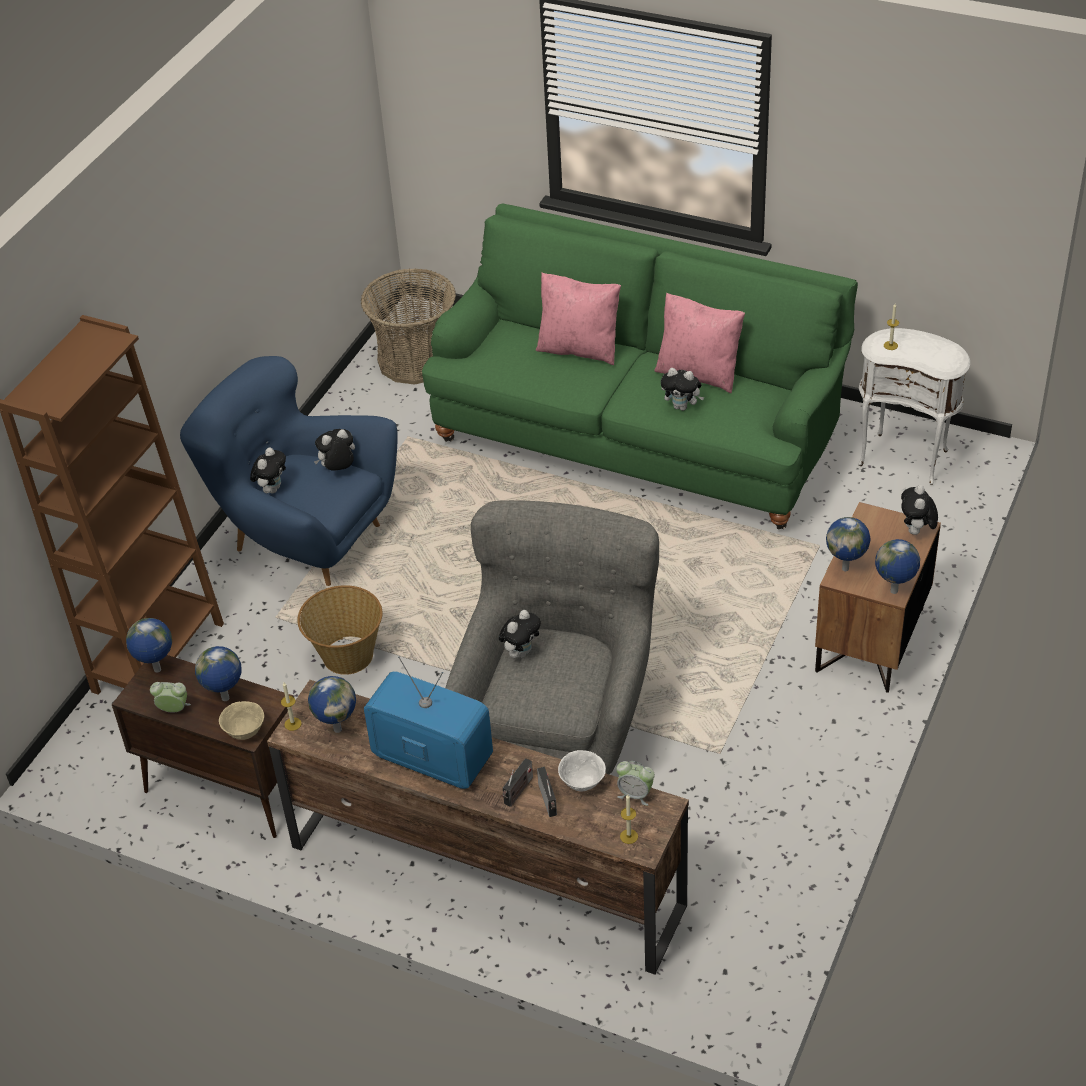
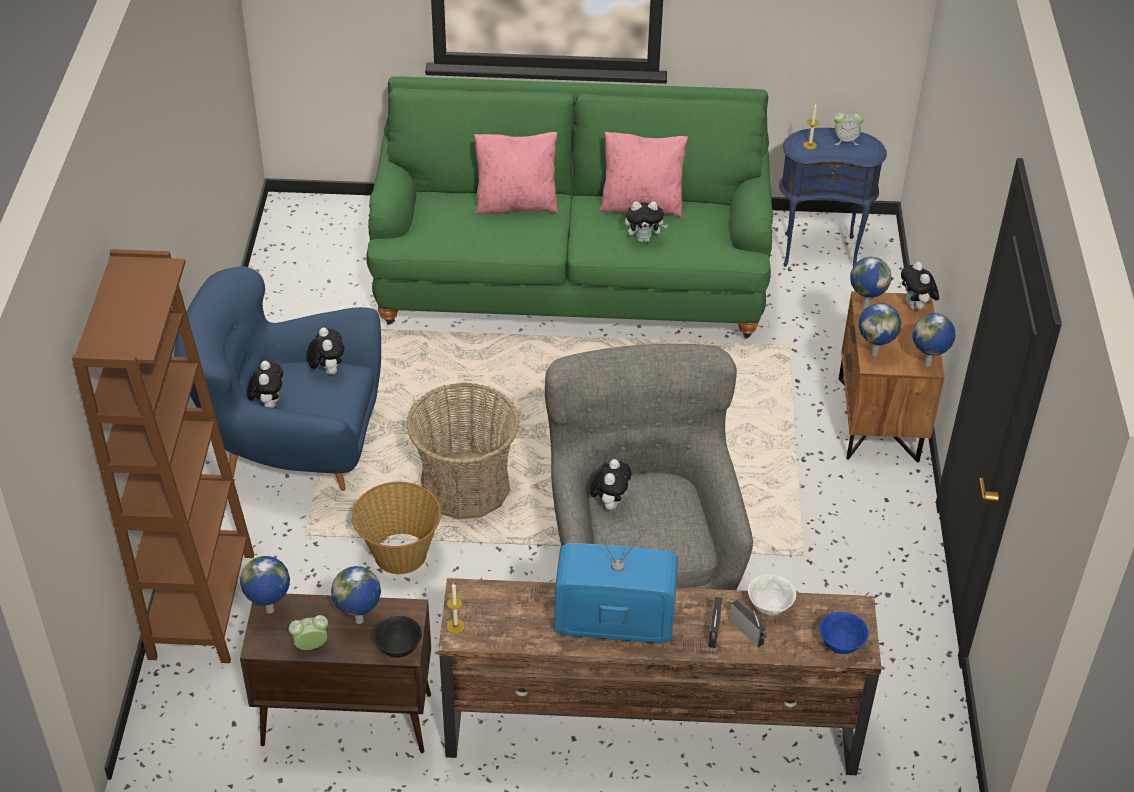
camera: 25 degrees left, 0 degrees up
beige bowl [219,701,264,740] -> black bowl [373,616,422,658]
globe [308,676,356,733] -> globe moved to [850,257,892,309]
plush toy [314,429,355,470] -> plush toy turned 120 degrees clockwise [308,328,345,374]
basket [361,268,456,385] -> basket moved to [406,383,520,519]
alarm clock [616,761,655,806] -> alarm clock moved to [834,109,864,145]
candle [620,795,638,844] -> blue bowl [819,612,869,654]
white side table [858,328,970,485] -> blue side table [779,128,887,266]

